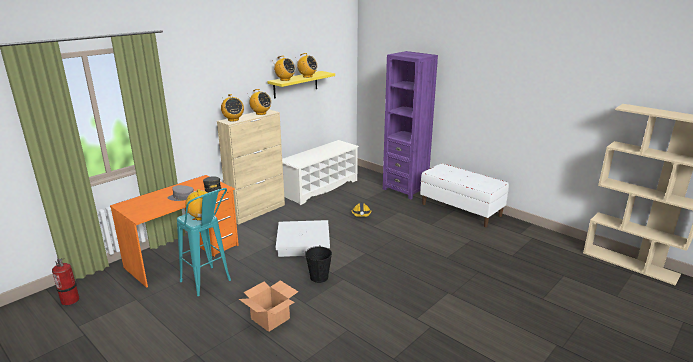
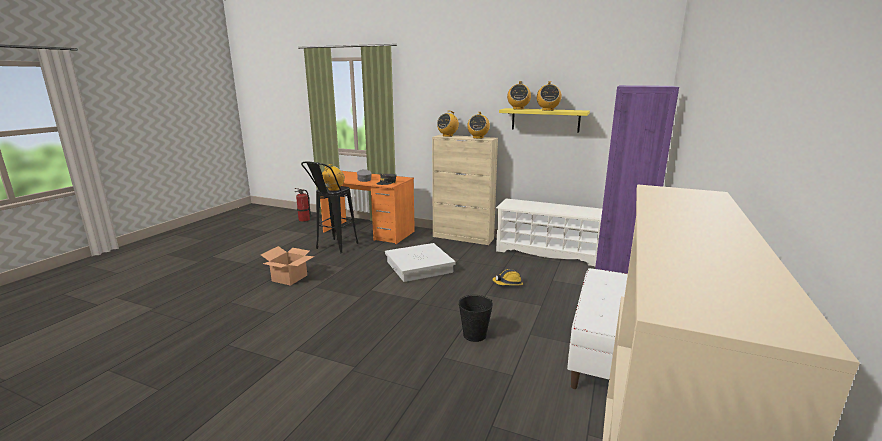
camera: 70 degrees right, 5 degrees down
turquoise stool [177,188,231,296] -> black stool [301,162,359,253]
black bucket [305,245,332,283] -> black bucket moved to [459,295,493,342]

